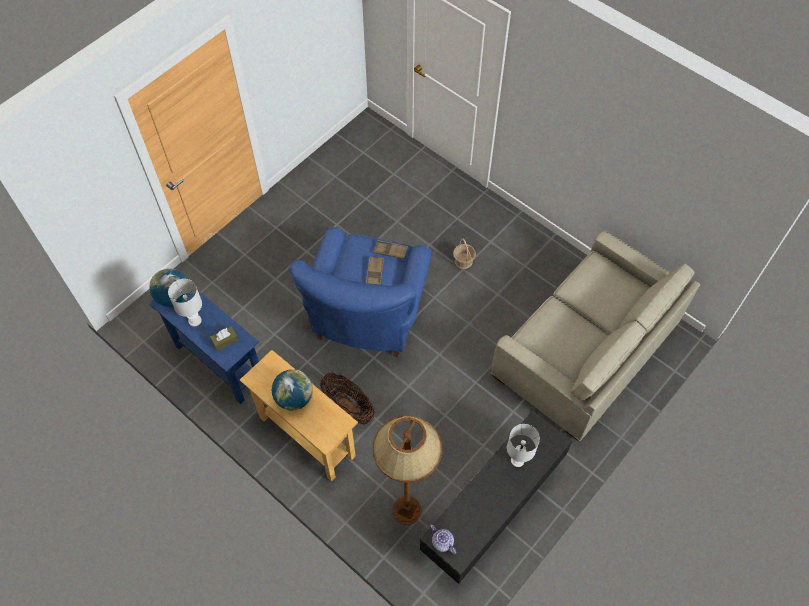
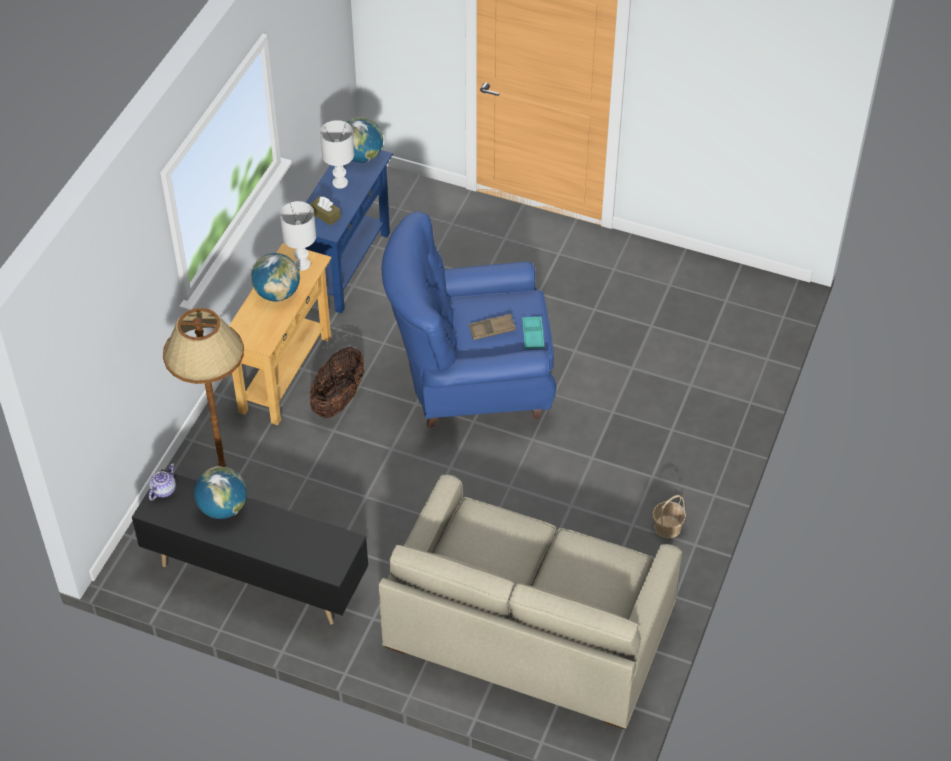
camera: 70 degrees right, 10 degrees down
brown tray [373,240,408,259] -> turquoise tray [522,316,544,349]
basket [453,238,476,269] -> basket moved to [652,495,686,538]
white table lamp [507,424,540,467] -> white table lamp moved to [280,201,316,271]
none -> globe [194,466,247,519]

